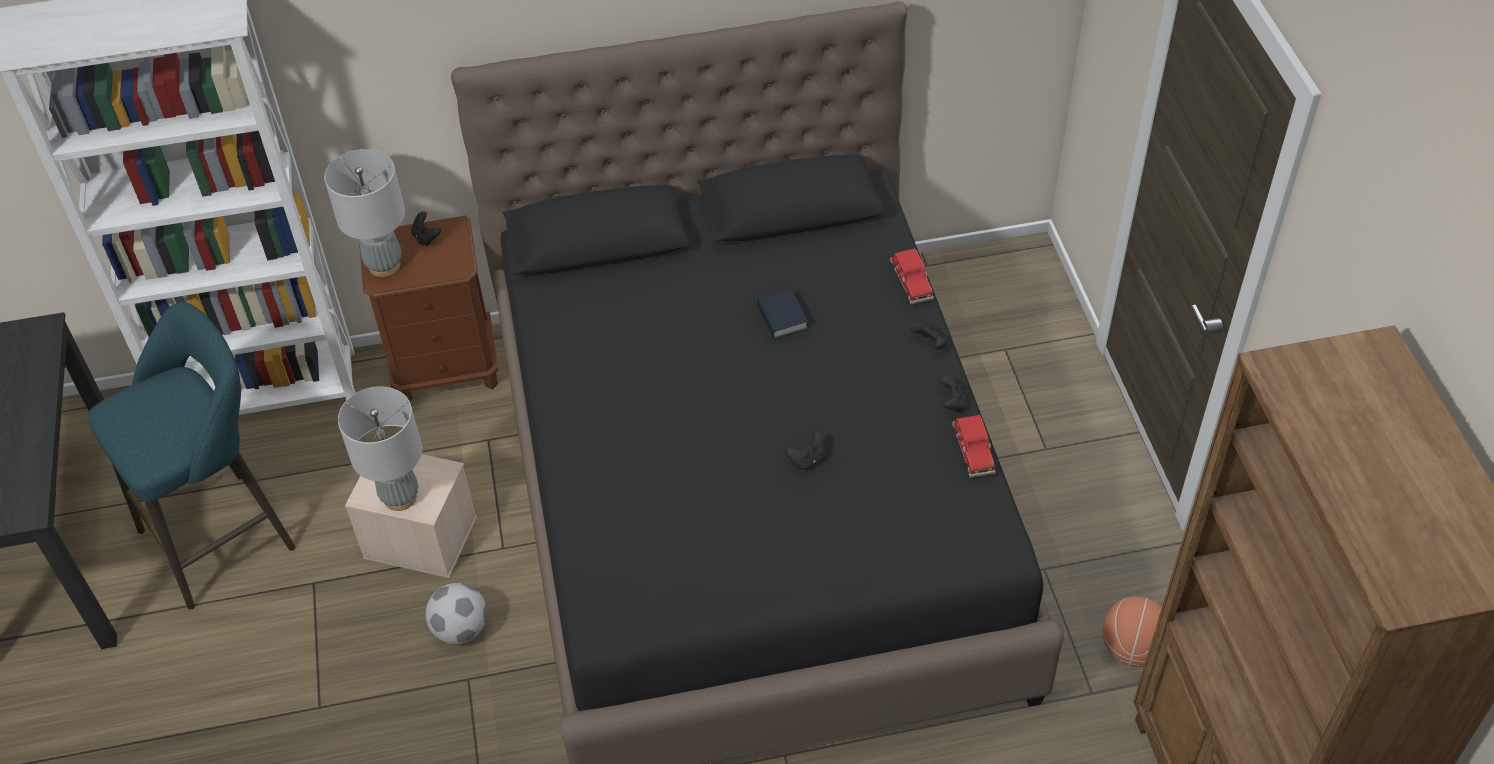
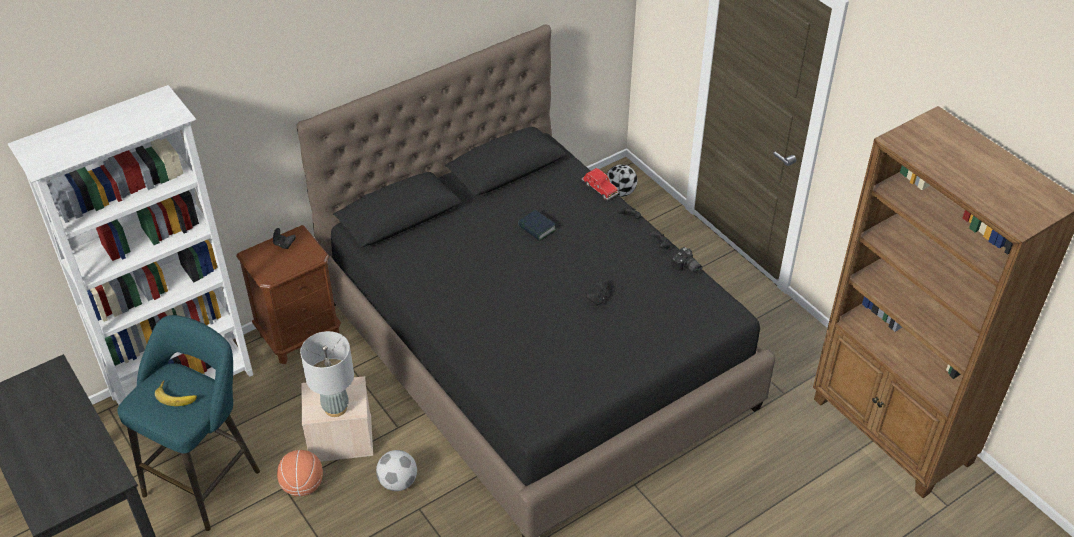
camera: 25 degrees left, 5 degrees down
grey table lamp [324,149,405,277] -> none
red toy car [952,415,996,478] -> camera [671,247,702,274]
basketball [1103,596,1162,667] -> basketball moved to [277,450,323,496]
none -> banana [155,381,197,406]
none -> football [606,164,637,197]

